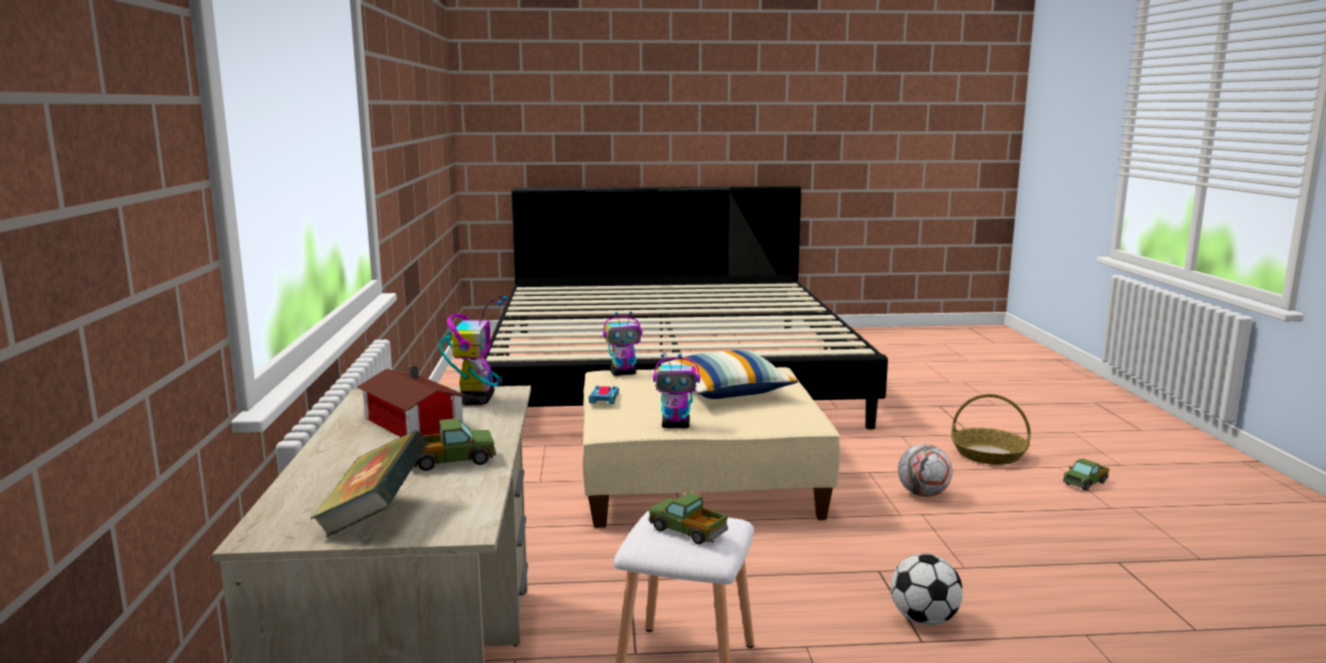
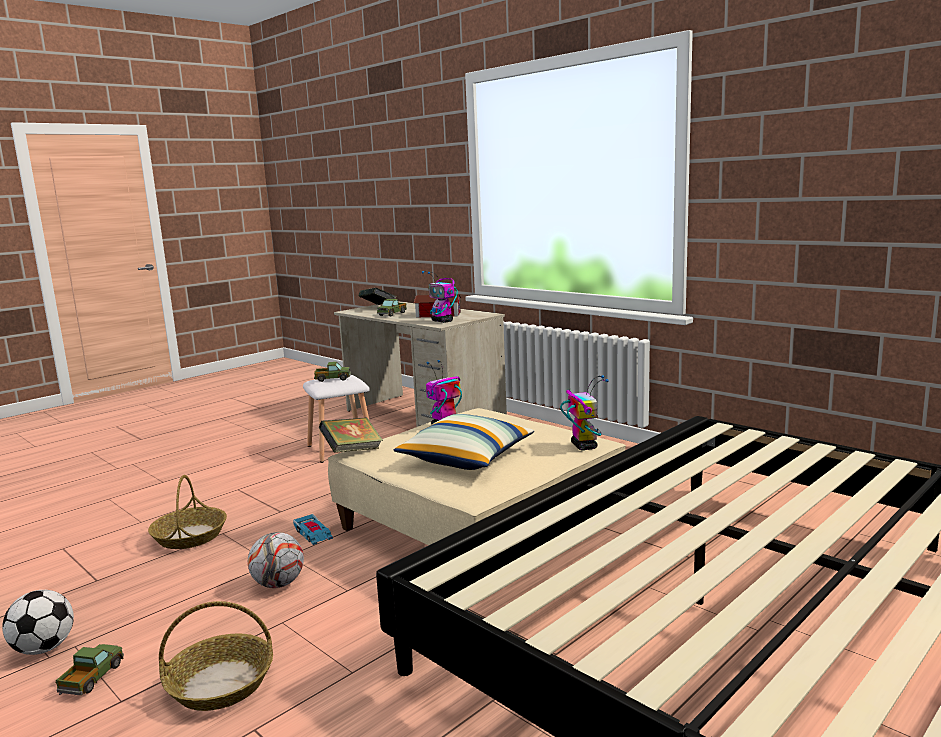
camera: 140 degrees right, 0 degrees up
toy car [589,386,619,404] -> toy car moved to [293,514,333,545]
toy robot [603,311,642,376] -> toy robot turned 135 degrees clockwise [560,375,609,450]
football [891,554,963,625] -> football moved to [2,590,74,655]
none -> basket [148,475,227,549]
none -> book [319,417,383,453]

